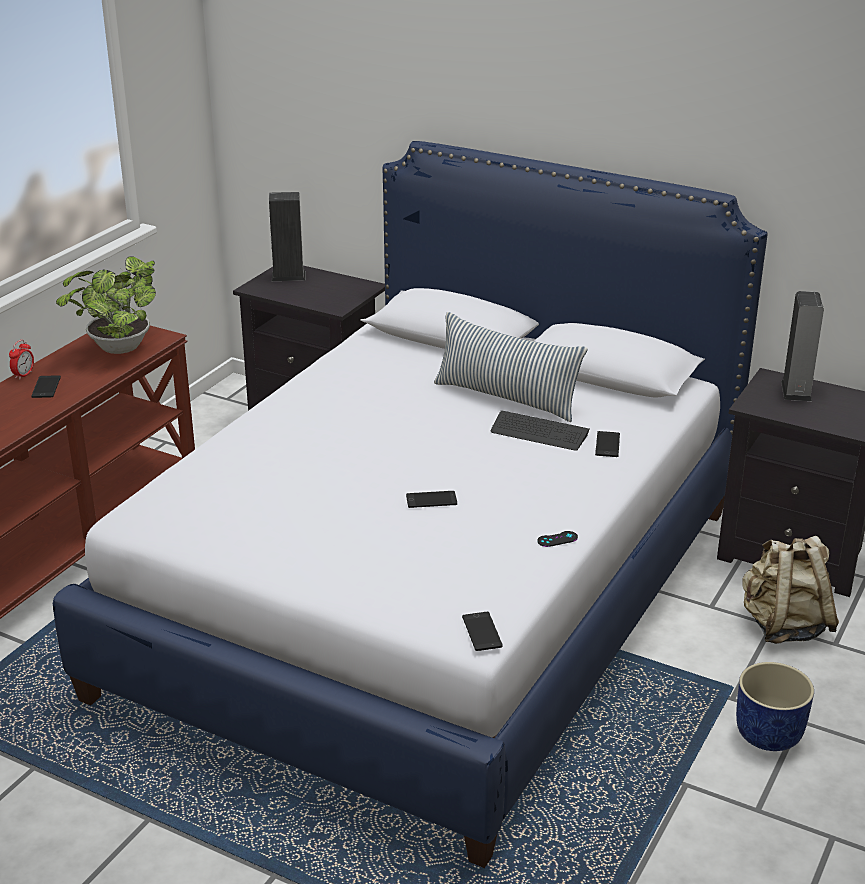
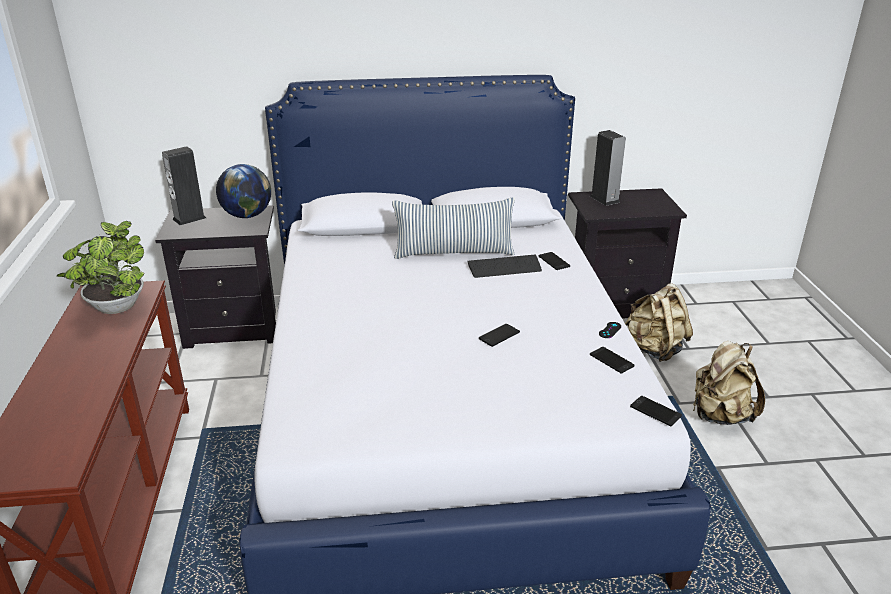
camera: 35 degrees left, 0 degrees up
alarm clock [9,340,34,379] -> none
phone [31,375,61,398] -> phone moved to [590,347,634,373]
blue planter [736,662,814,751] -> beige backpack [693,341,765,425]
none -> globe [216,164,271,218]

